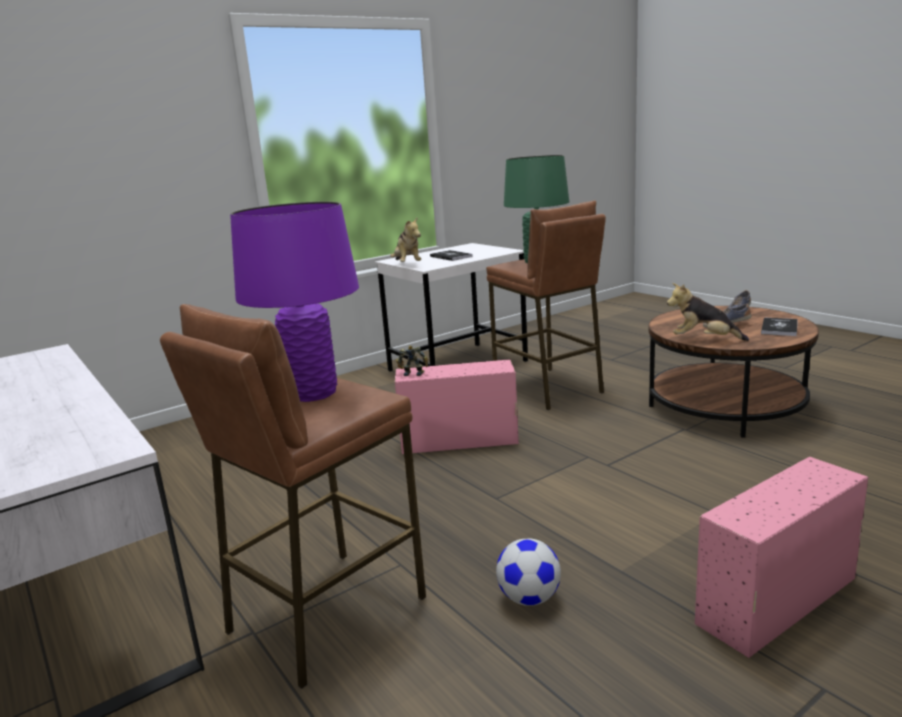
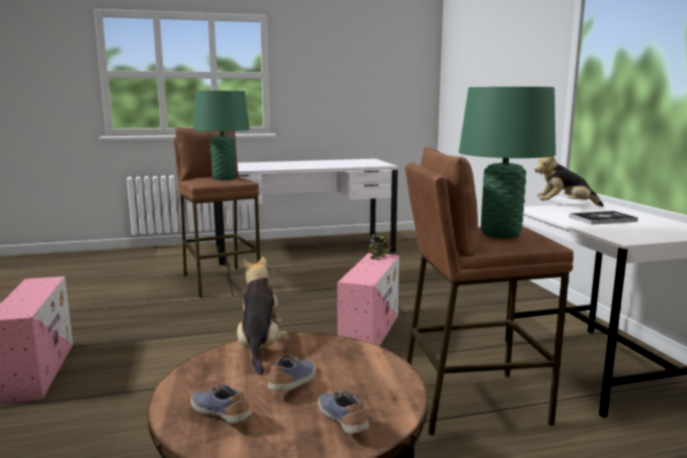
camera: 110 degrees right, 5 degrees down
purple table lamp [230,202,359,402] -> green table lamp [194,91,250,180]
football [496,539,561,606] -> none
plush toy [667,283,749,341] -> plush toy turned 45 degrees counterclockwise [237,257,287,375]
book [761,317,798,336] -> shoe [190,384,251,423]

